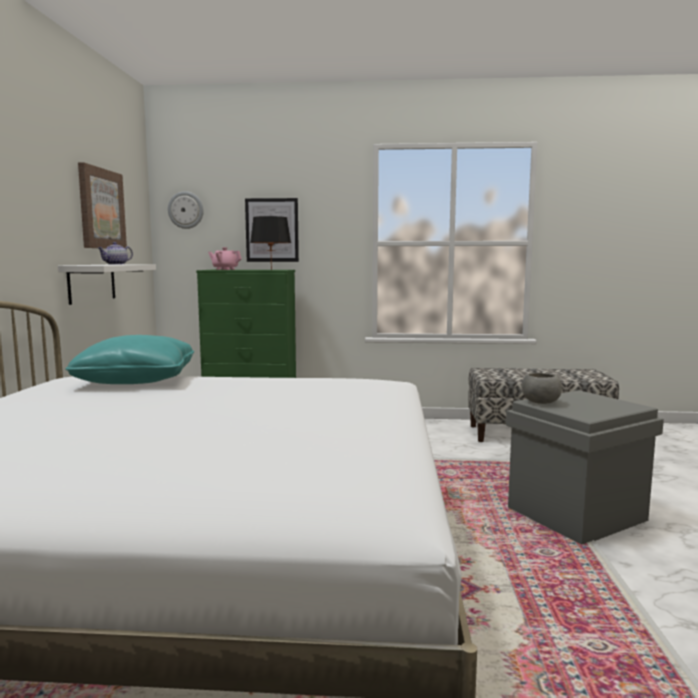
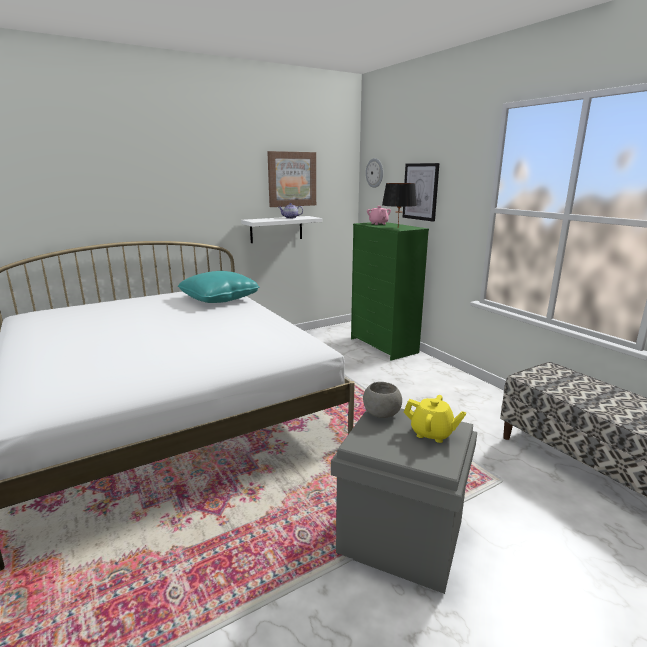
camera: 55 degrees right, 10 degrees up
none -> yellow teapot [404,395,466,443]

